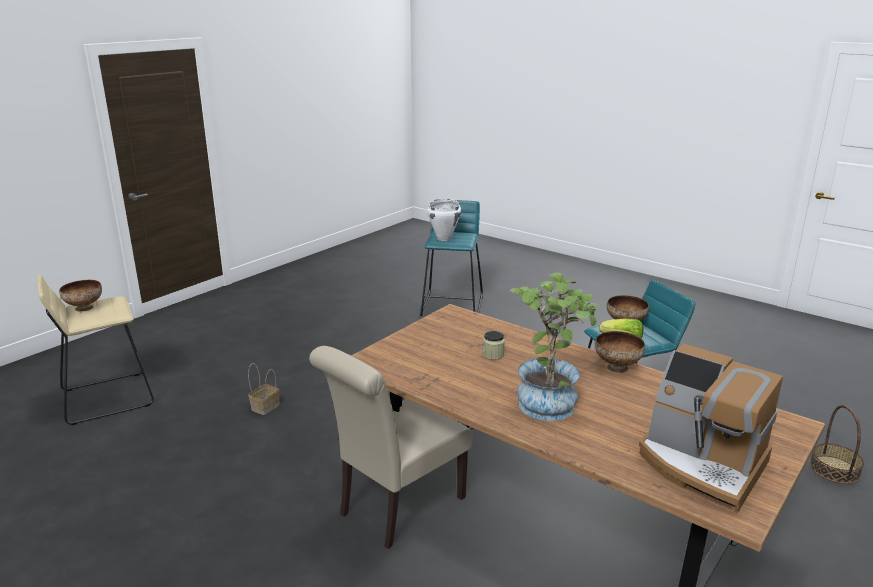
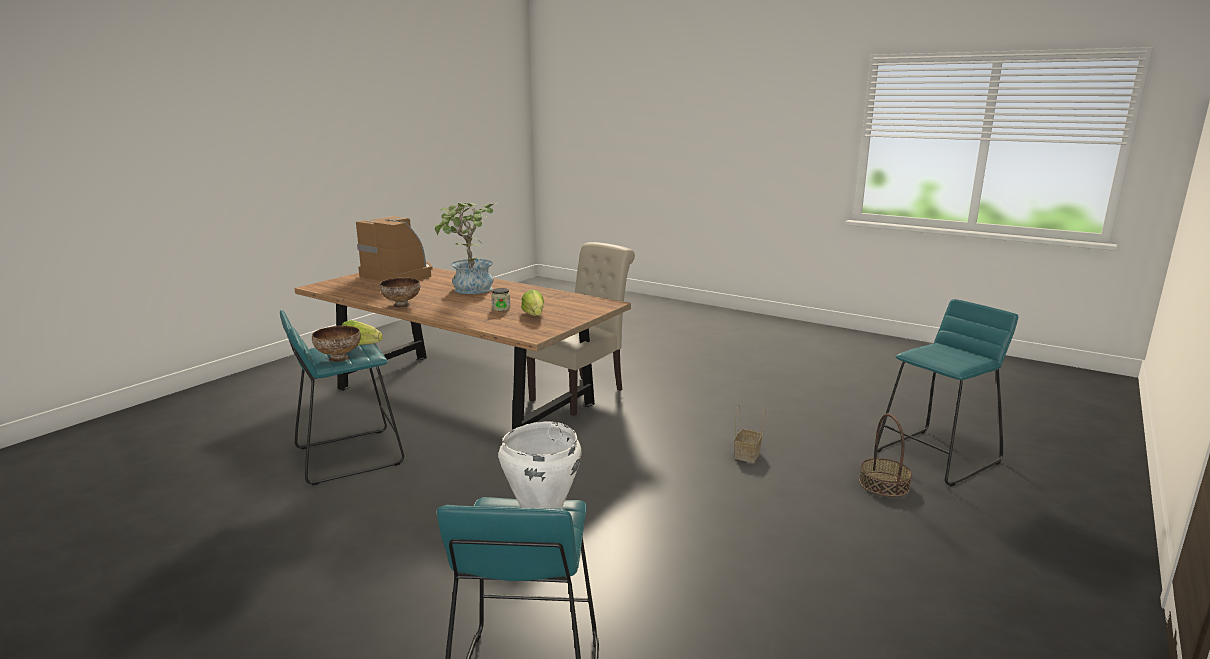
camera: 175 degrees right, 5 degrees down
beige stool [37,274,154,425] -> turquoise stool [877,299,1018,486]
bowl [59,280,102,312] -> none
basket [810,405,864,484] -> basket moved to [859,413,912,497]
none -> lettuce [521,290,544,316]

